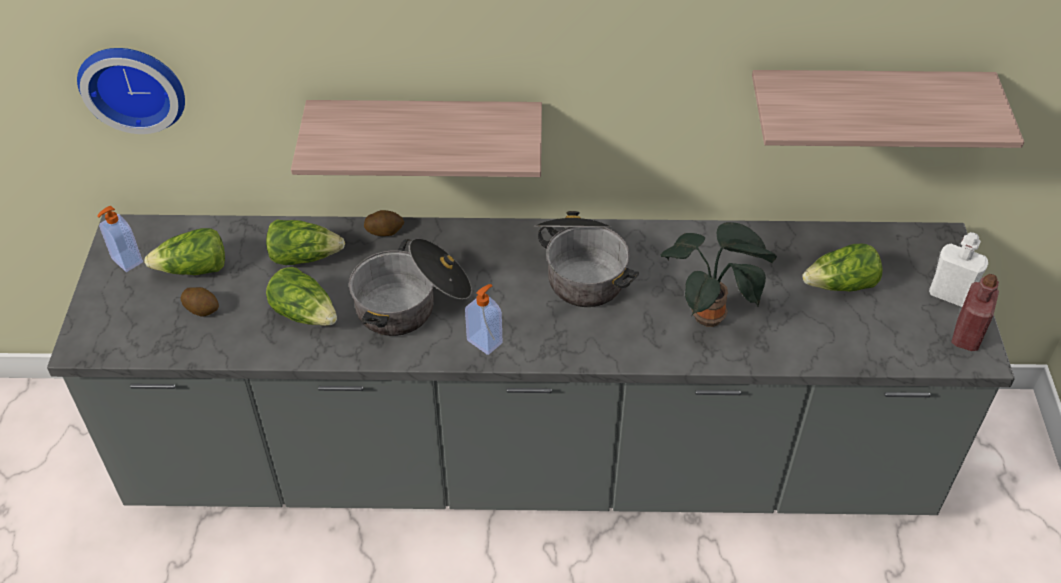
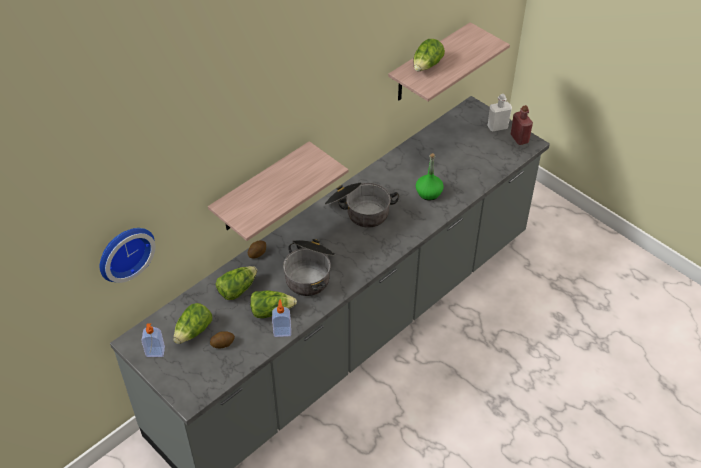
camera: 45 degrees left, 0 degrees up
soap dispenser [465,284,502,355] -> soap dispenser moved to [272,300,291,337]
potted plant [660,222,777,327] -> green bottle [416,153,444,201]
lettuce [802,244,882,292] -> lettuce moved to [413,39,445,71]

